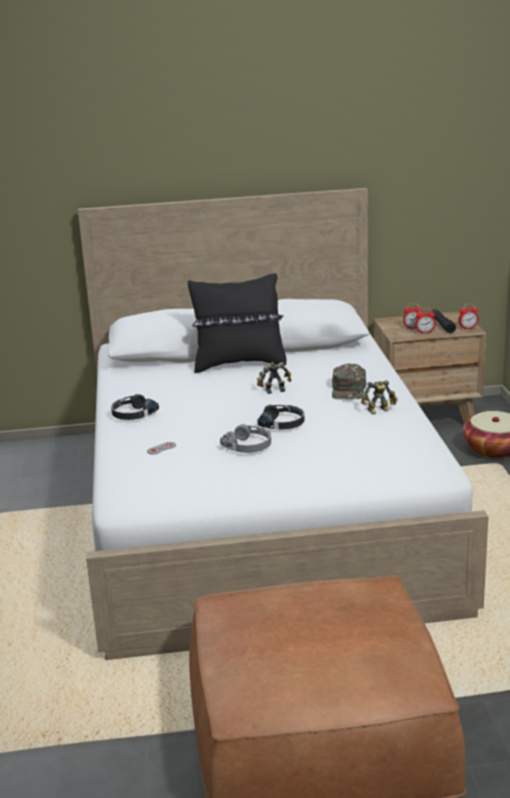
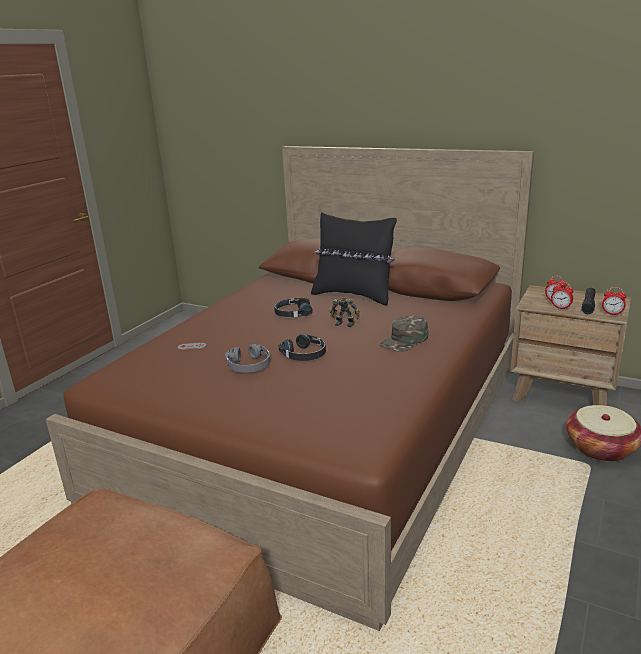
camera: 35 degrees right, 0 degrees up
white bed [78,188,489,660] -> brown bed [46,146,534,631]
black headphones [111,394,159,420] -> black headphones moved to [274,297,313,317]
toy robot [361,380,398,414] -> none

